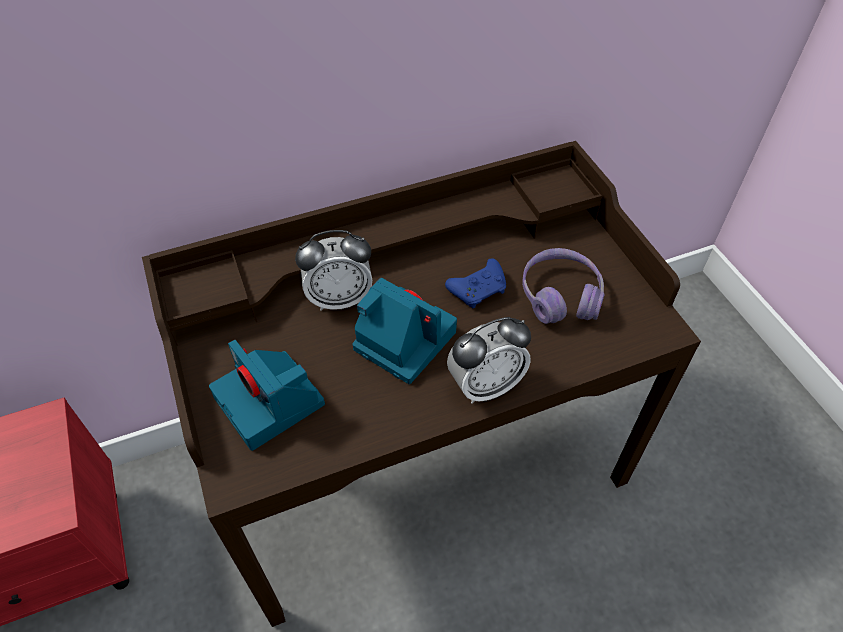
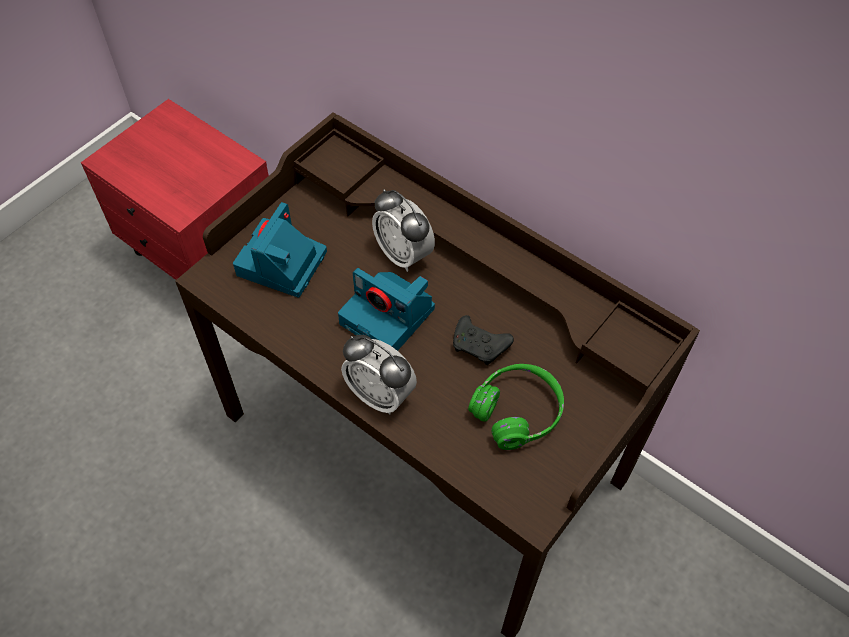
camera: 60 degrees right, 5 degrees up
camera [352,278,457,384] -> camera turned 120 degrees clockwise [338,268,435,351]
blue game controller [445,259,506,308] -> black game controller [453,315,514,365]
purple headphones [522,248,605,324] -> green headphones [468,364,564,450]

